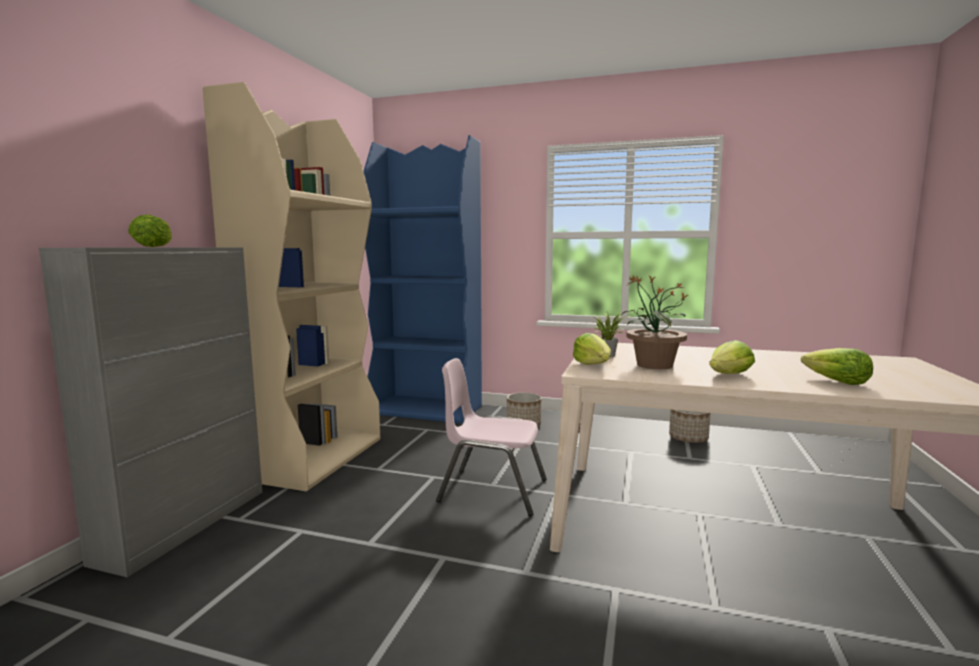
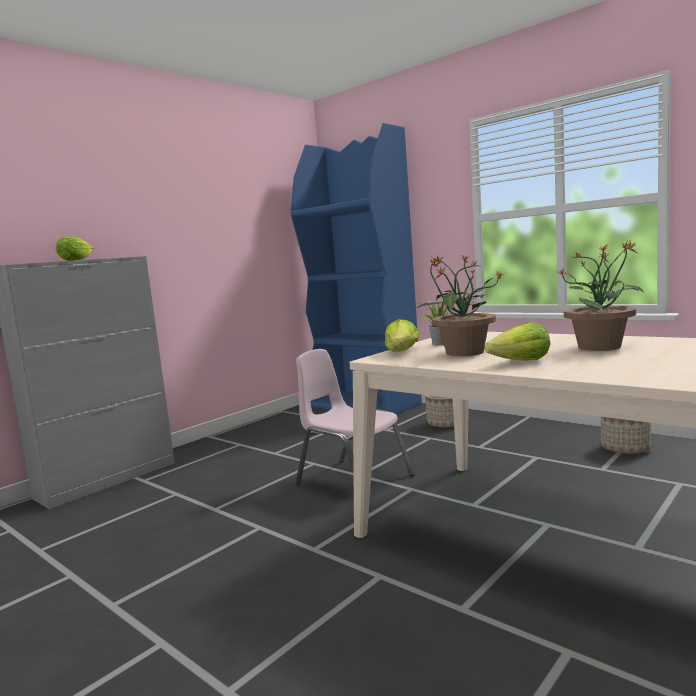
camera: 25 degrees right, 0 degrees up
beige bookcase [203,82,380,492] -> none
lettuce [801,348,873,385] -> none
none -> potted plant [555,241,644,351]

